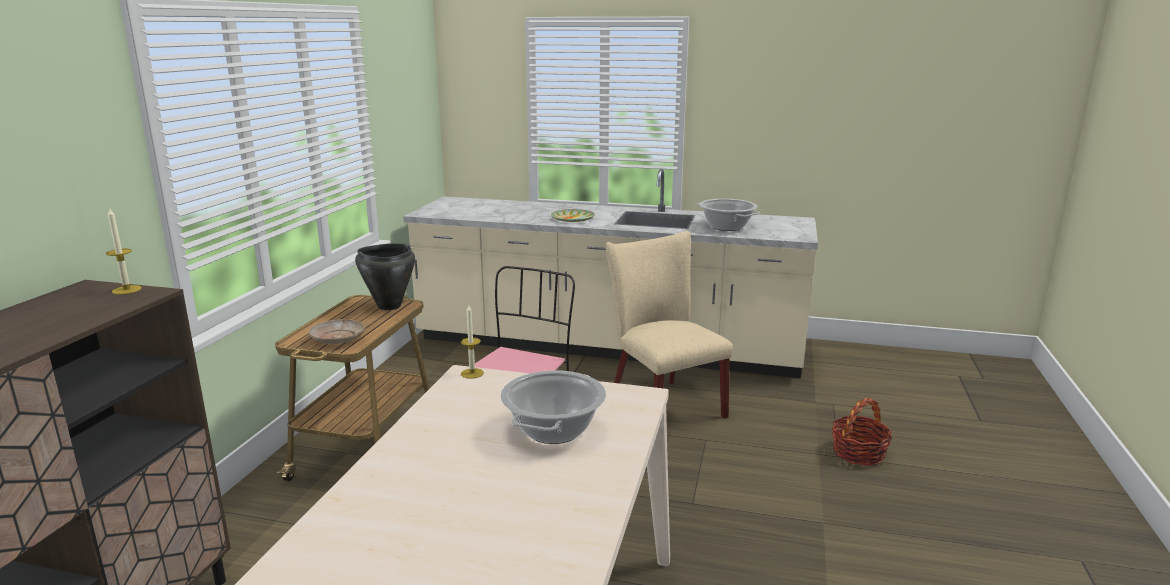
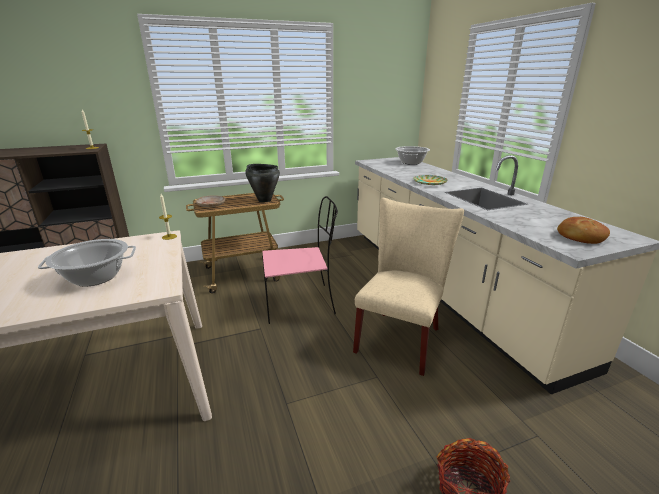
camera: 55 degrees right, 5 degrees up
cooking pot [698,199,760,231] -> cooking pot moved to [395,146,430,165]
none -> bread [557,217,610,244]

